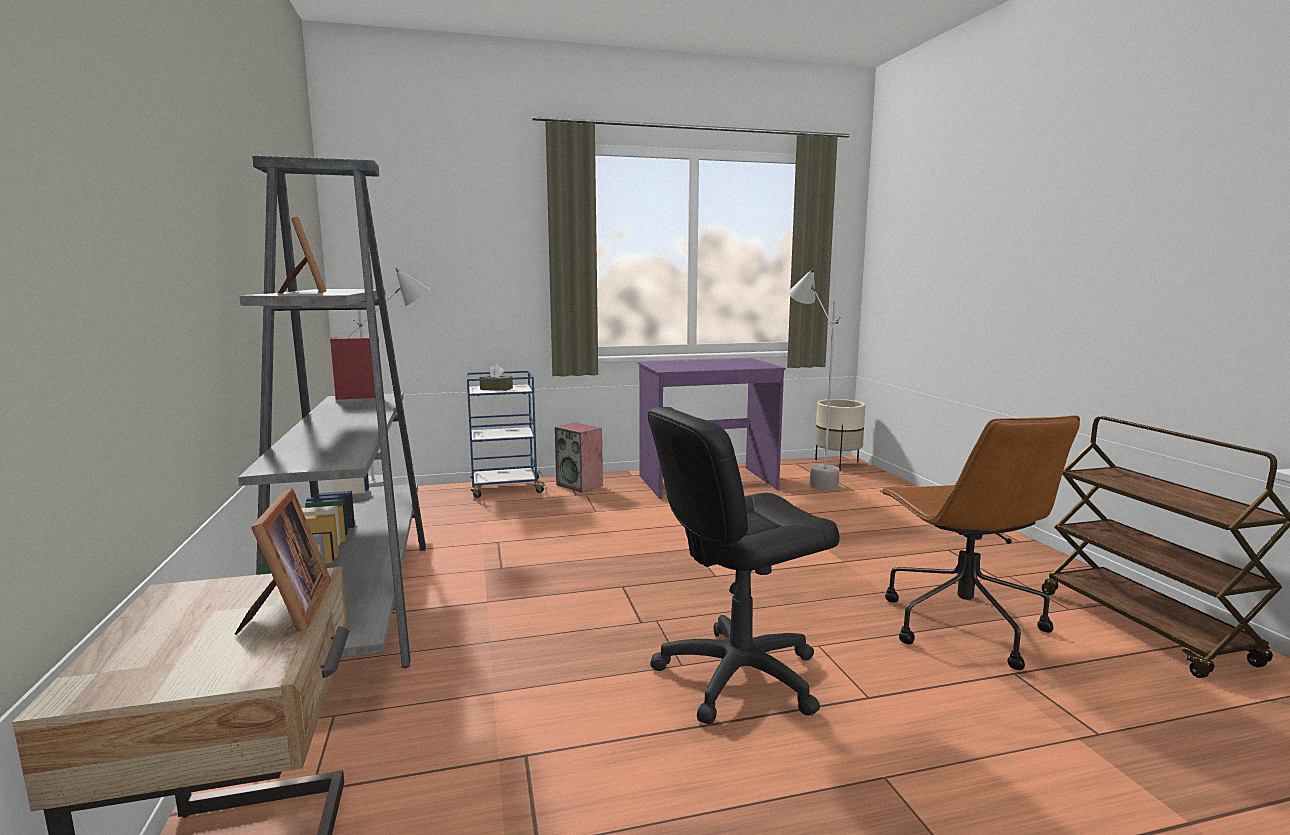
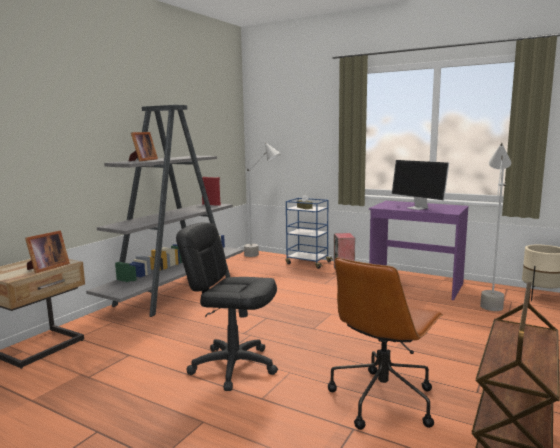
camera: 45 degrees right, 0 degrees up
none -> monitor [392,160,449,210]

